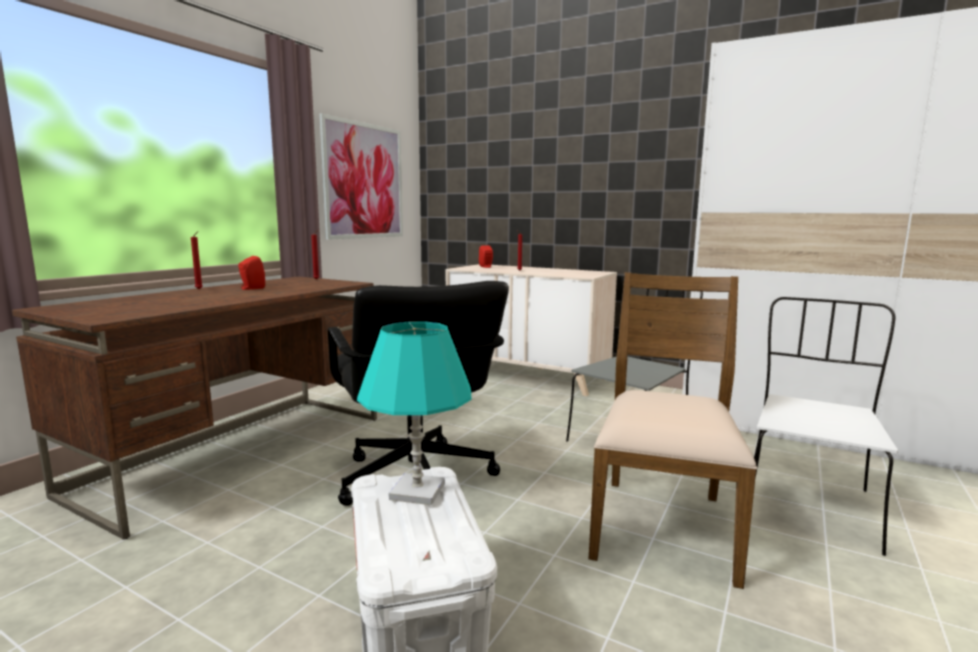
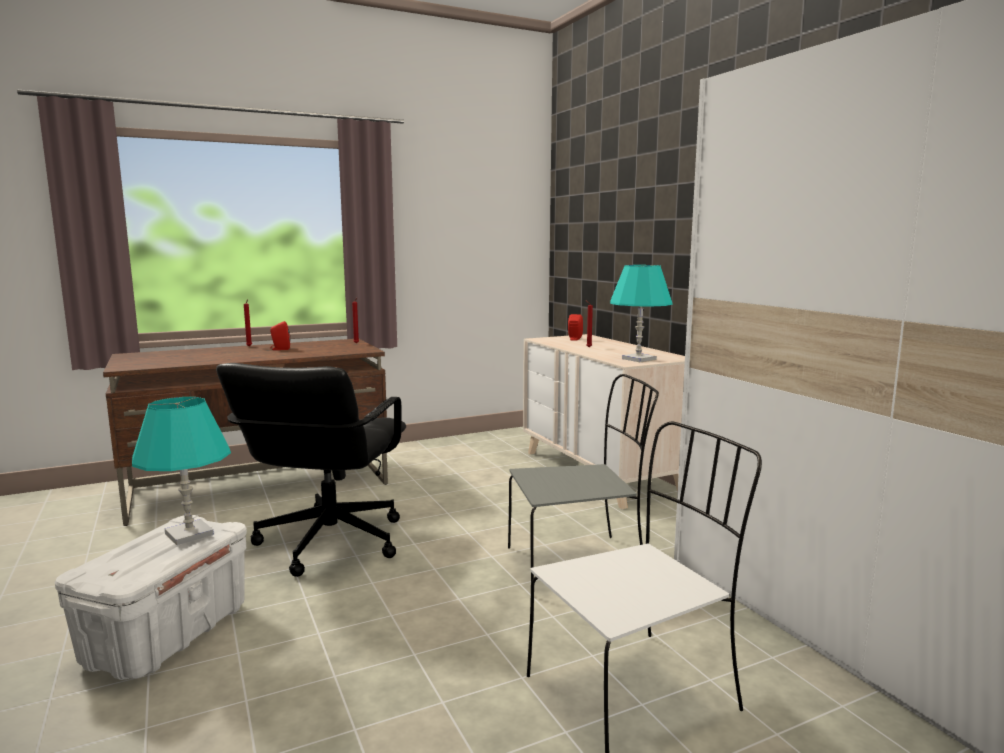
camera: 35 degrees right, 0 degrees up
picture [319,113,403,240] -> none
brown chair [588,272,757,589] -> none
none -> turquoise table lamp [610,265,673,362]

